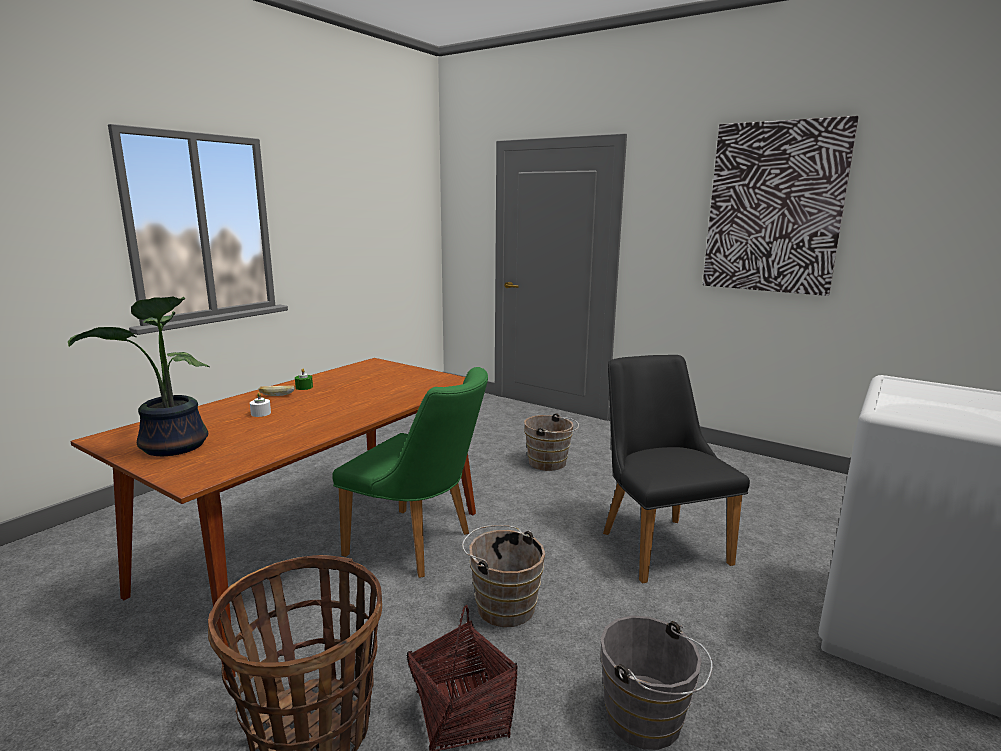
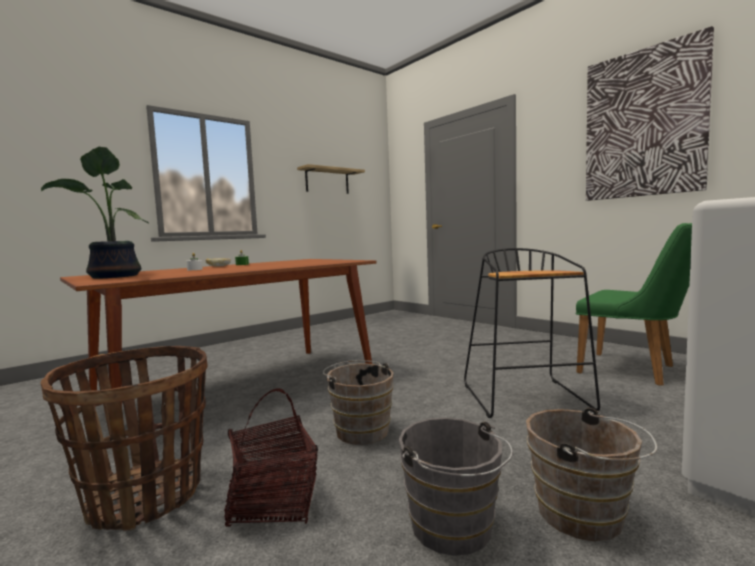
camera: 15 degrees right, 10 degrees down
green chair [332,367,488,578] -> green chair moved to [576,223,692,386]
brown bucket [524,413,579,471] -> brown bucket moved to [526,407,657,541]
black chair [603,355,750,584] -> black stool [464,248,600,418]
none -> shelf [297,164,365,194]

